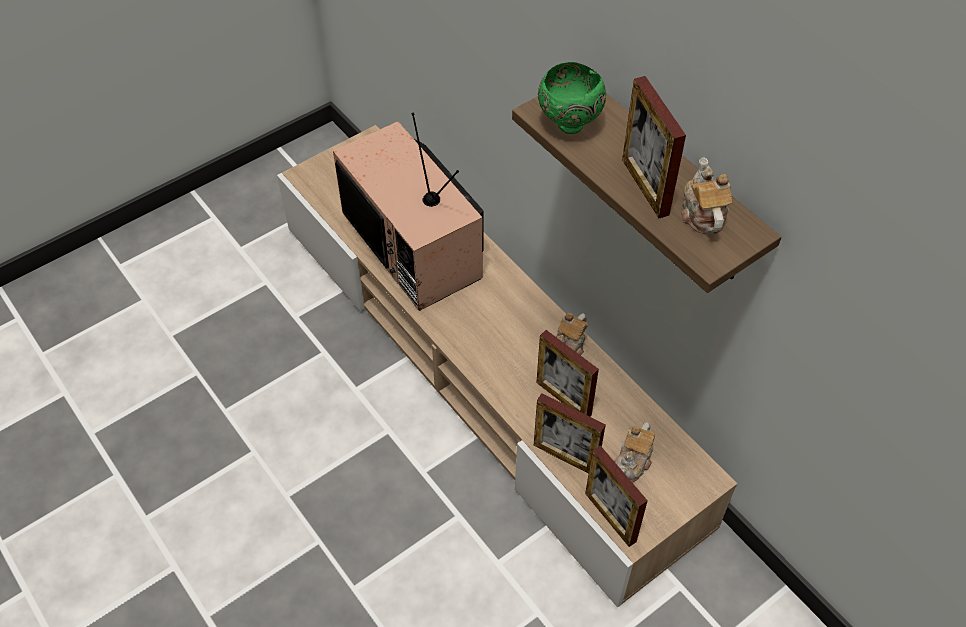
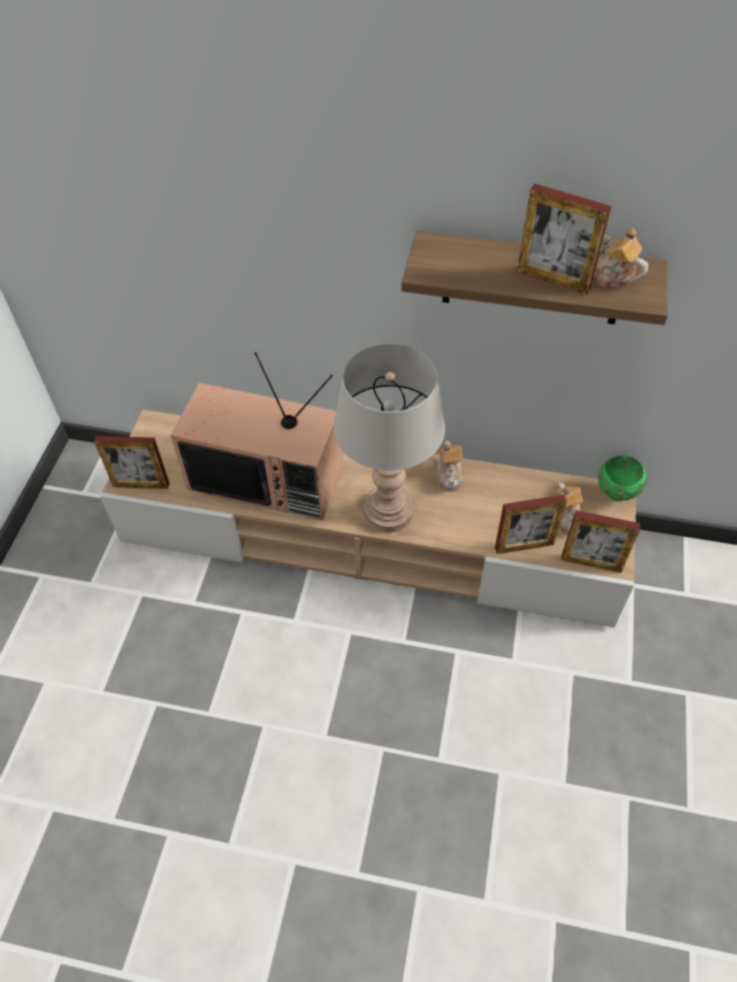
camera: 40 degrees left, 0 degrees up
picture frame [536,330,599,417] -> picture frame moved to [94,436,169,489]
green bowl [538,62,606,134] -> green bowl moved to [598,456,647,501]
none -> grey table lamp [333,343,445,532]

